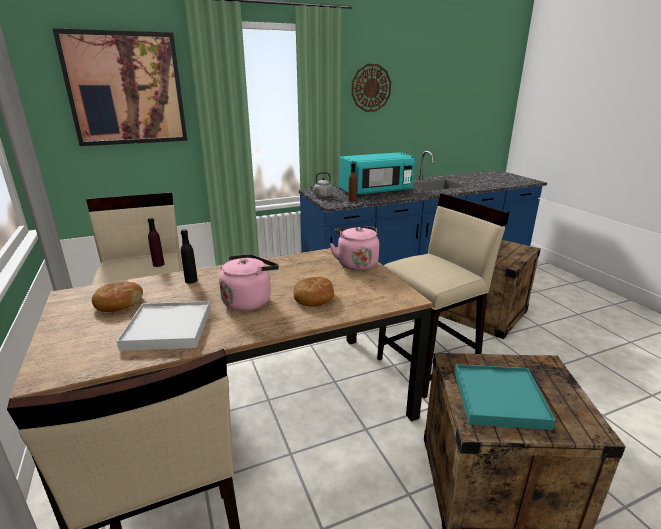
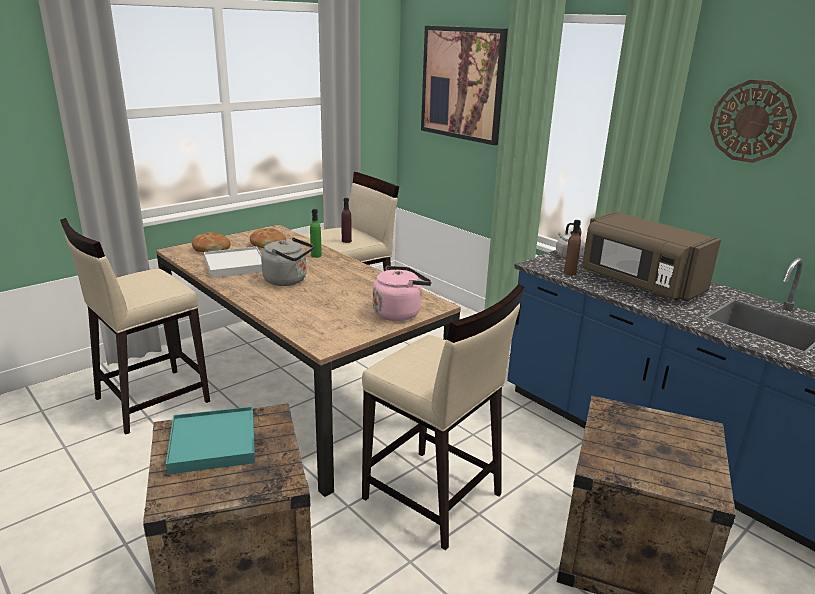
camera: 70 degrees right, 0 degrees up
black bottle [181,229,198,284] -> green bottle [310,209,322,258]
pink kettle [219,254,279,311] -> grey kettle [261,237,314,286]
bread [294,277,334,307] -> bread moved to [192,232,231,252]
turquoise microwave [339,152,415,196] -> brown microwave [582,212,721,301]

